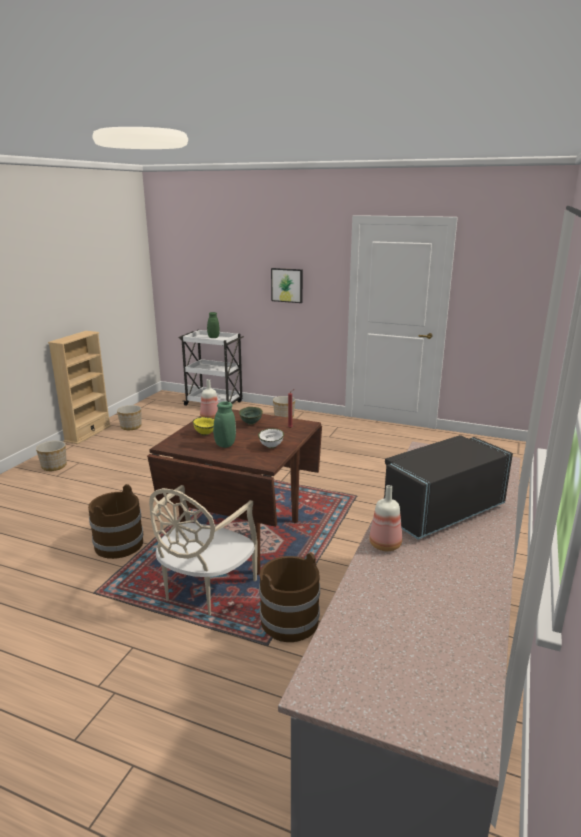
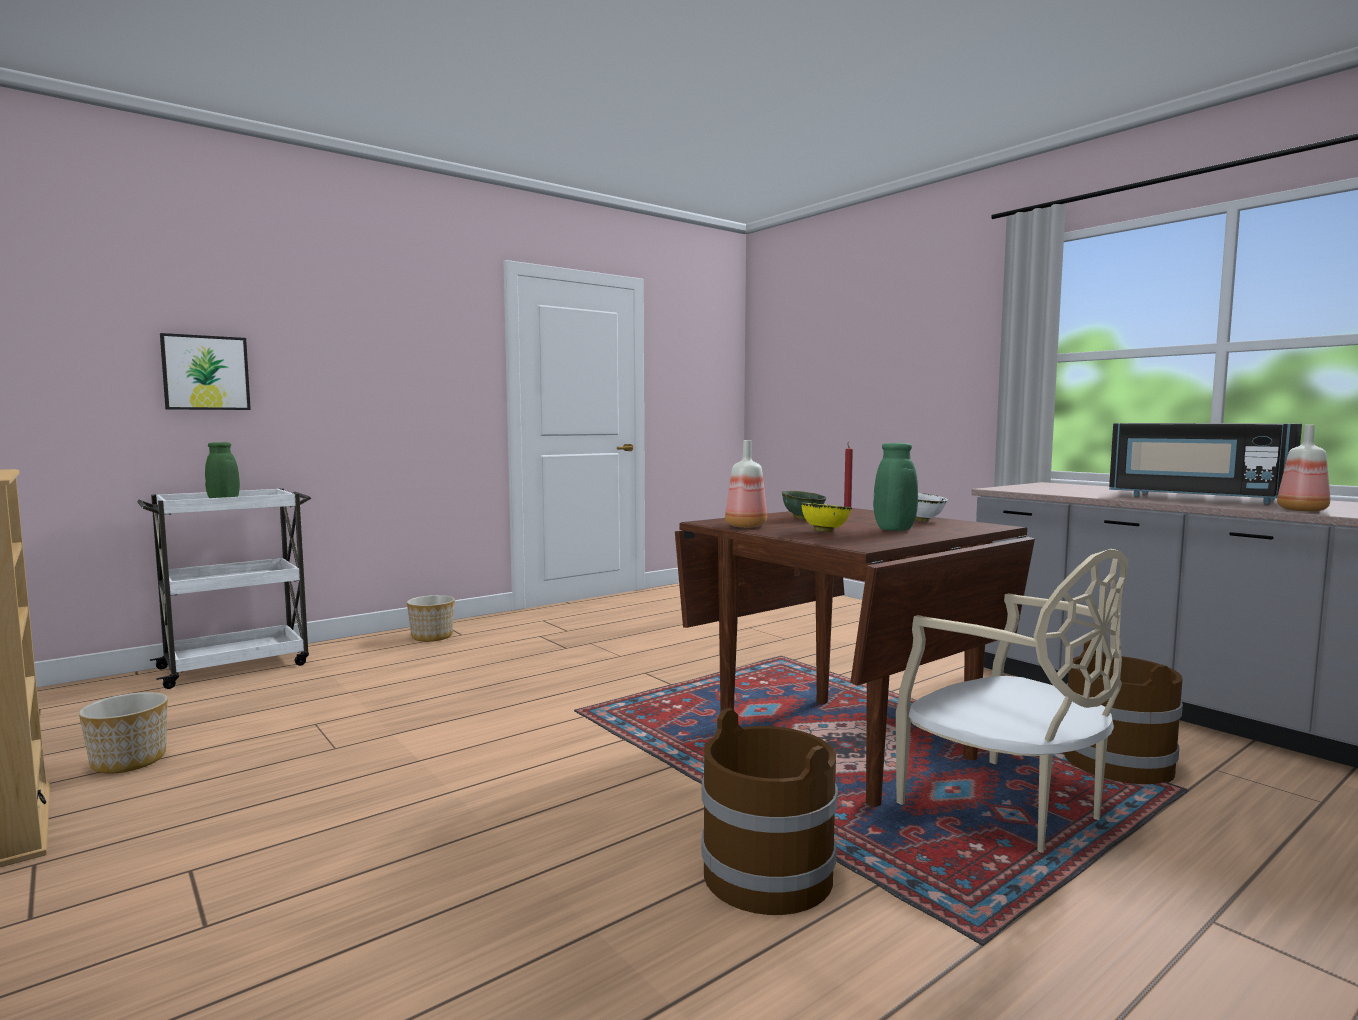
camera: 60 degrees left, 15 degrees down
planter [36,441,67,471] -> none
picture [271,268,303,303] -> picture moved to [160,333,251,410]
black microwave [384,435,513,540] -> black microwave turned 45 degrees counterclockwise [1109,423,1302,504]

